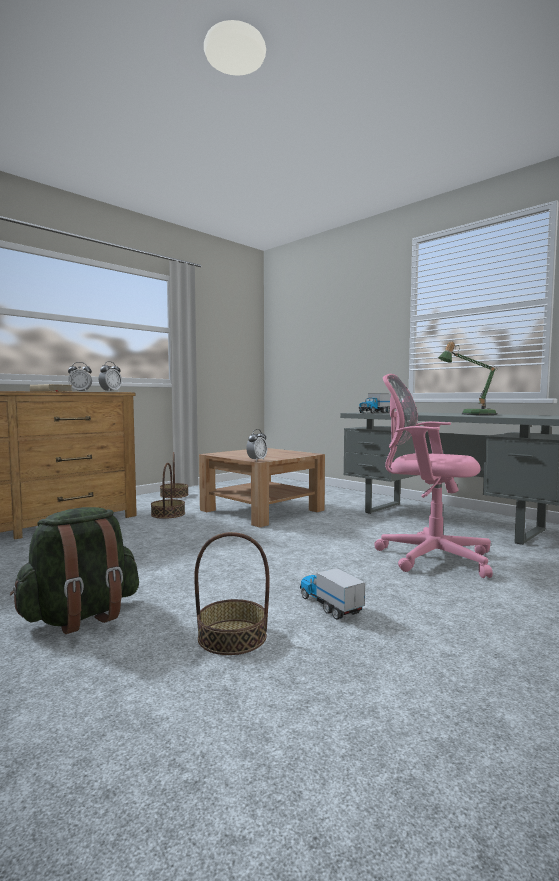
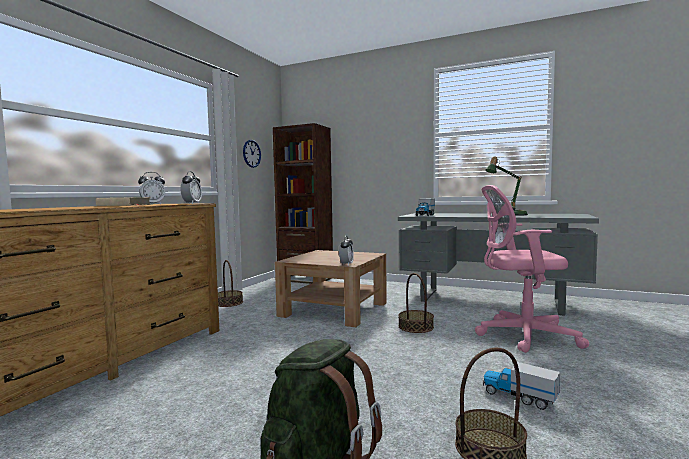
camera: 20 degrees left, 0 degrees up
basket [151,463,185,519] -> basket moved to [398,273,434,333]
none -> wall clock [243,140,261,168]
none -> brown bookcase [273,123,333,284]

